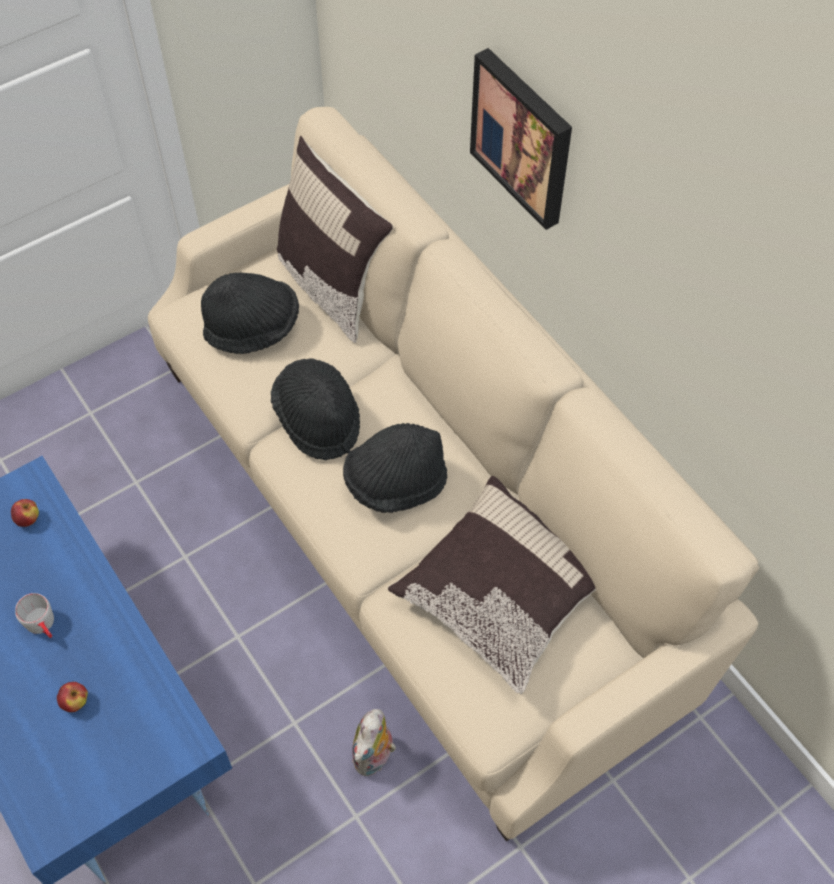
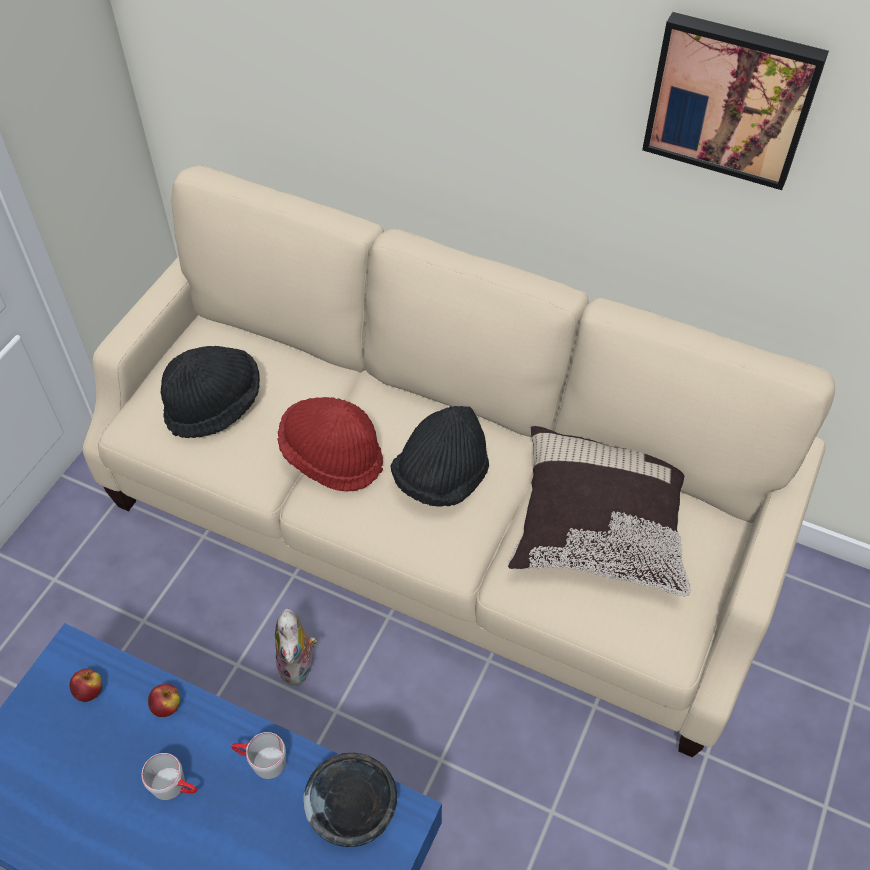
camera: 30 degrees left, 5 degrees down
apple [57,682,88,712] -> apple moved to [148,684,180,717]
black hat [271,359,360,460] -> red hat [278,397,383,492]
pillow [277,136,393,343] -> none
plush toy [352,709,396,776] -> plush toy moved to [275,608,317,686]
picture [470,48,572,230] -> picture moved to [642,12,829,190]
none -> grey mug [231,732,286,779]
none -> black bowl [304,753,397,847]

